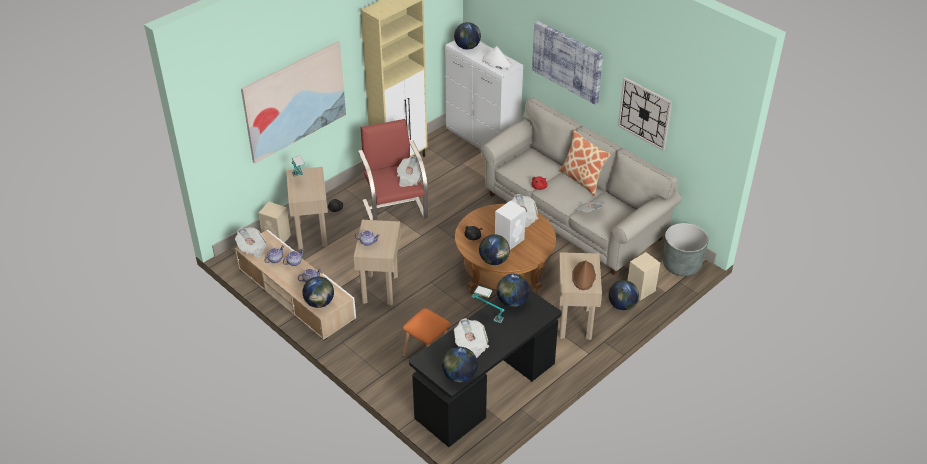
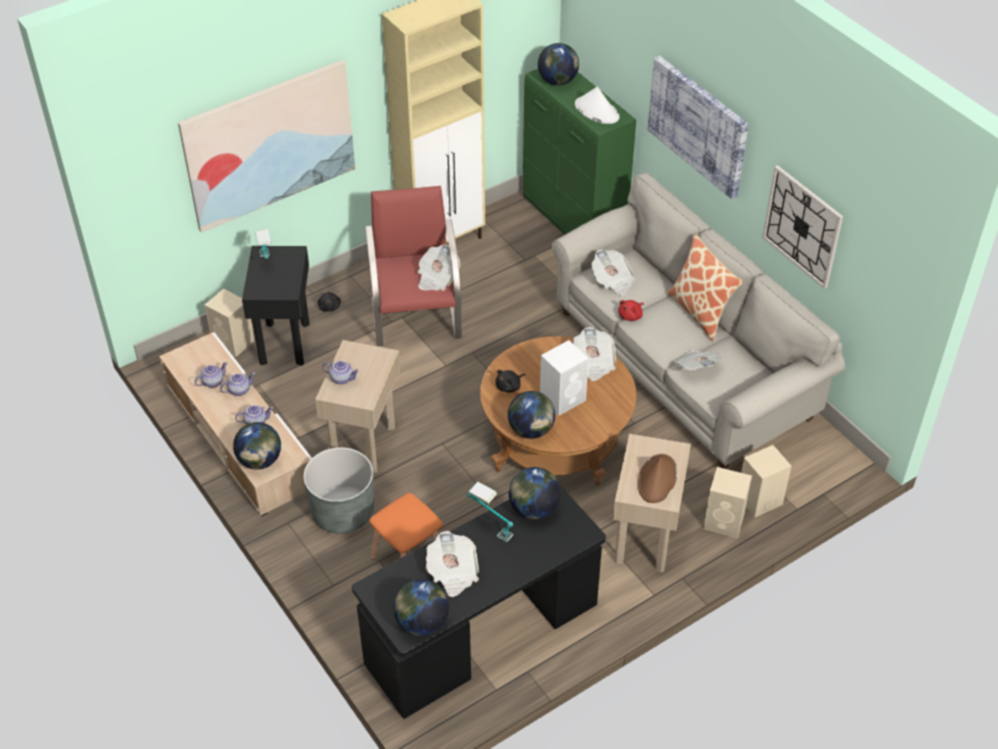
camera: 10 degrees right, 5 degrees up
newspaper [235,227,268,258] -> newspaper moved to [591,249,635,296]
beige side table [286,167,328,250] -> black side table [242,246,310,365]
white cabinet [445,40,523,149] -> green cabinet [523,69,636,235]
globe [609,280,639,310] -> beige speaker [704,467,752,538]
grey planter [663,223,709,276] -> grey planter moved to [303,447,374,534]

